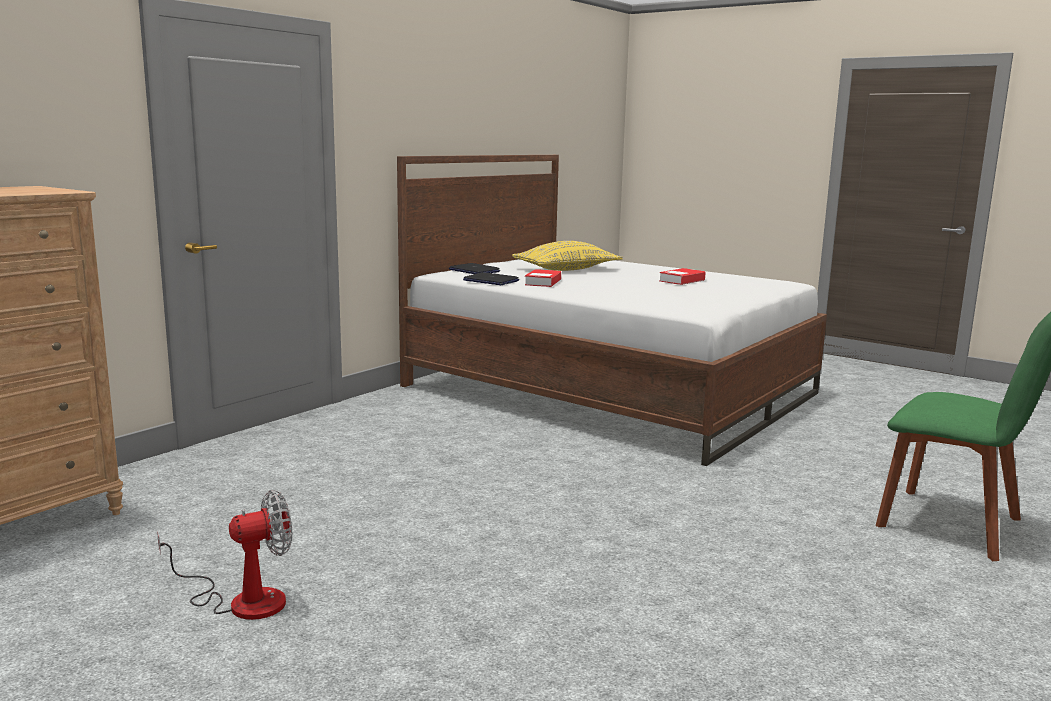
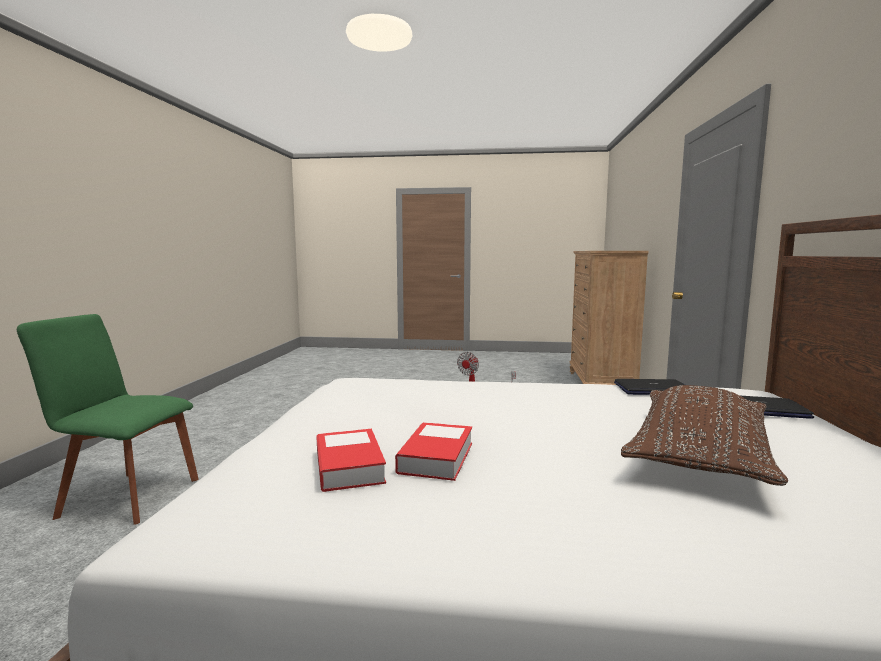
camera: 150 degrees right, 5 degrees down
yellow pillow [512,241,623,271] -> brown pillow [621,385,788,486]
book [525,269,561,287] -> book moved to [316,429,386,492]

